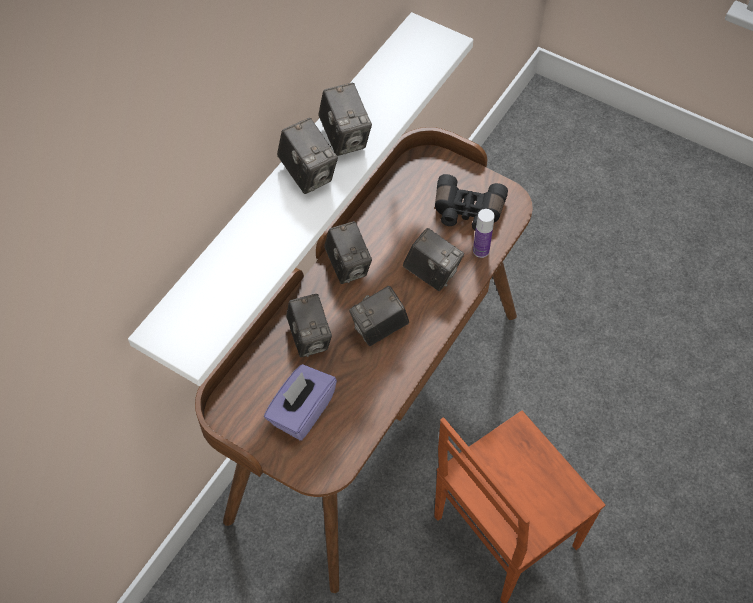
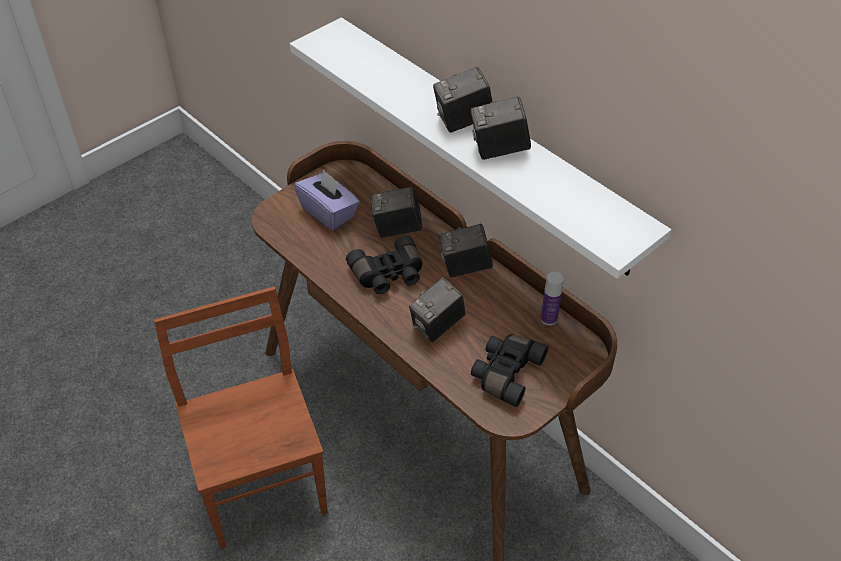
camera: 105 degrees right, 10 degrees down
camera [349,286,409,346] -> black binoculars [346,235,422,294]
bottle [473,209,495,258] -> bottle moved to [541,272,564,325]

